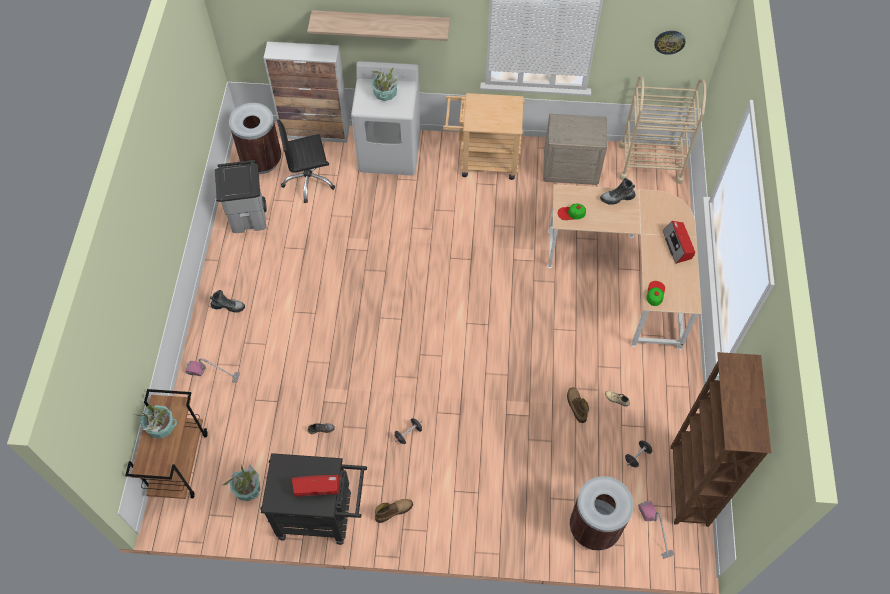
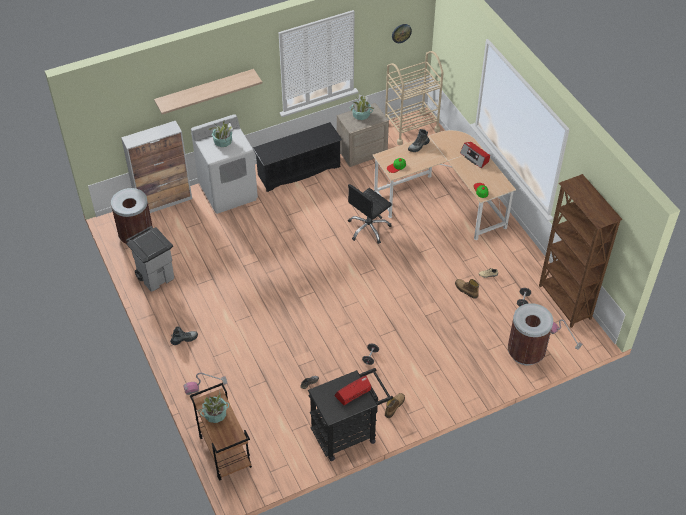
camera: 30 degrees left, 10 degrees down
potted plant [221,464,260,501] -> potted plant moved to [350,95,374,120]
black office chair [277,120,335,203] -> black office chair moved to [348,184,392,244]
beige cart [443,93,525,180] -> black shoe rack [253,122,342,192]

